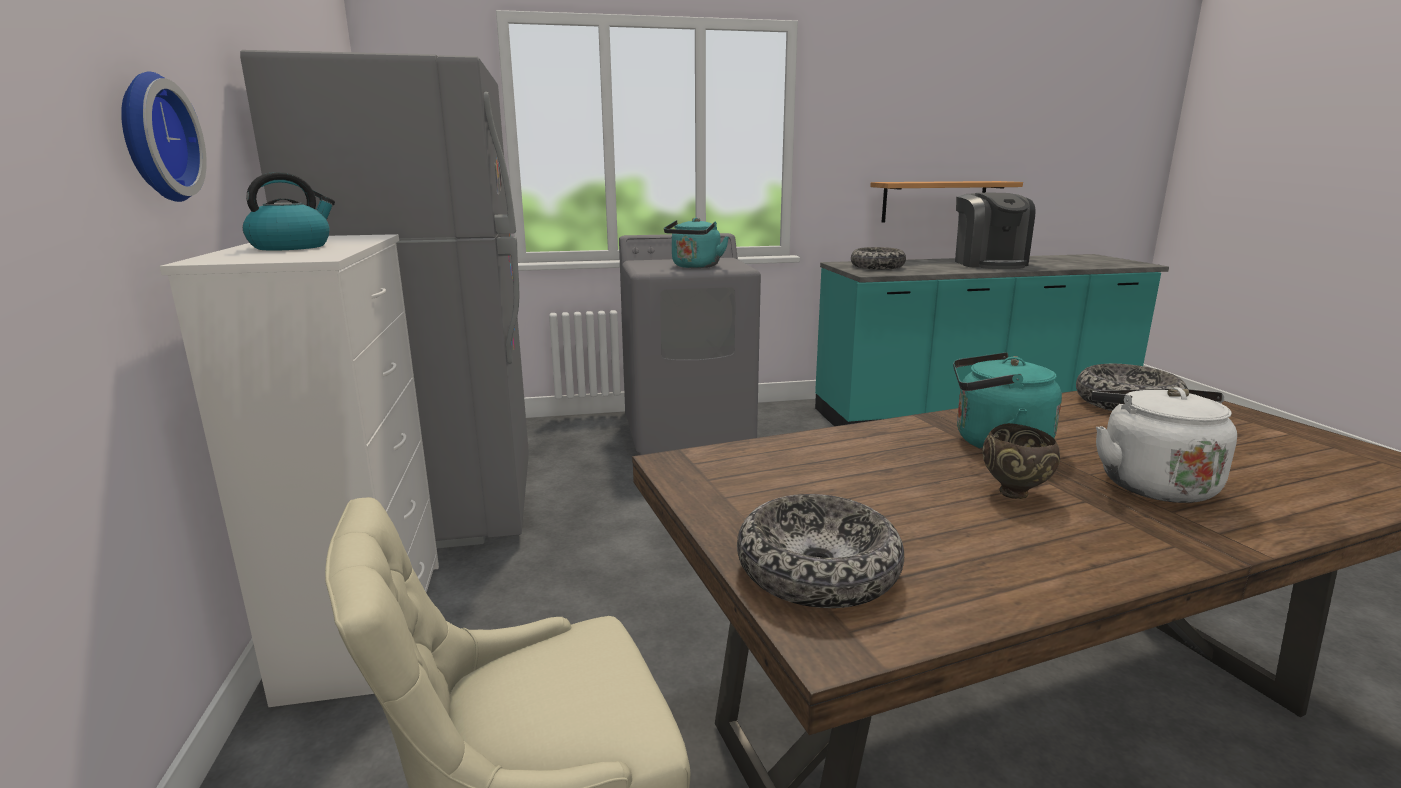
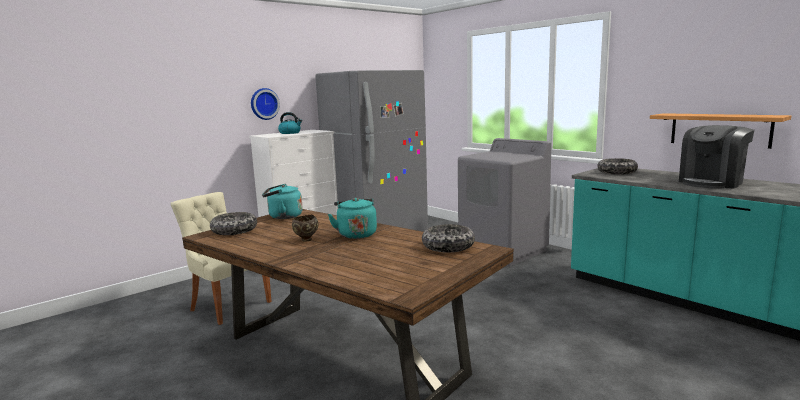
camera: 60 degrees right, 5 degrees down
turquoise kettle [664,218,729,268] -> turquoise kettle moved to [262,184,303,219]
white kettle [1091,387,1237,503] -> none

